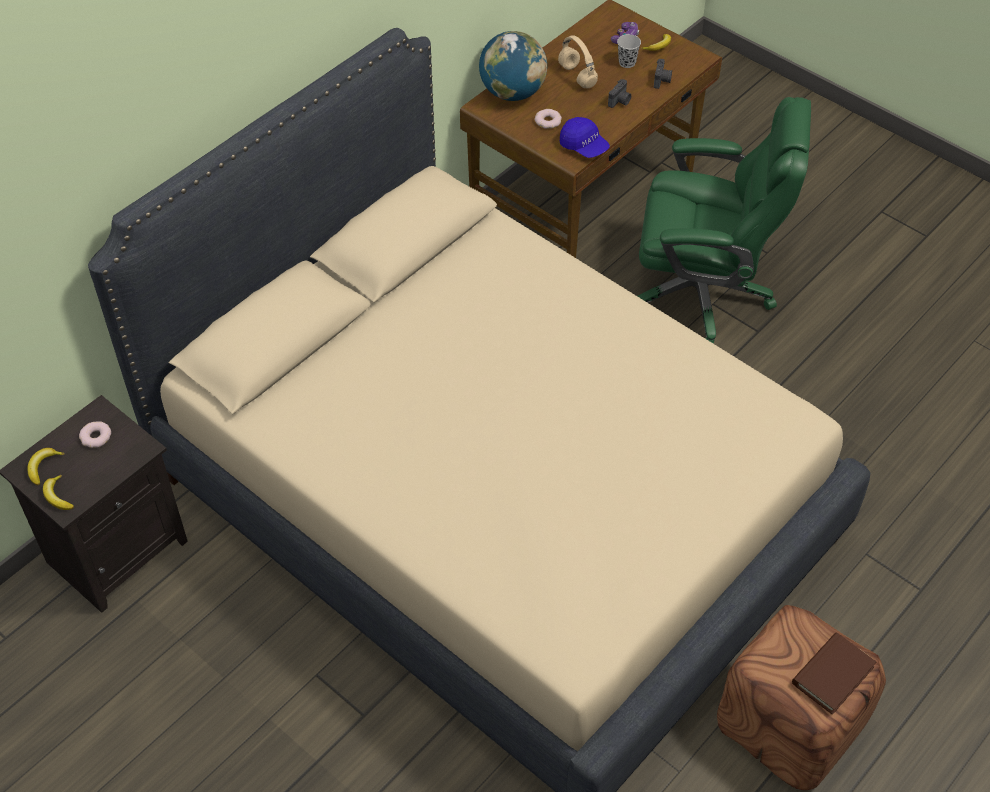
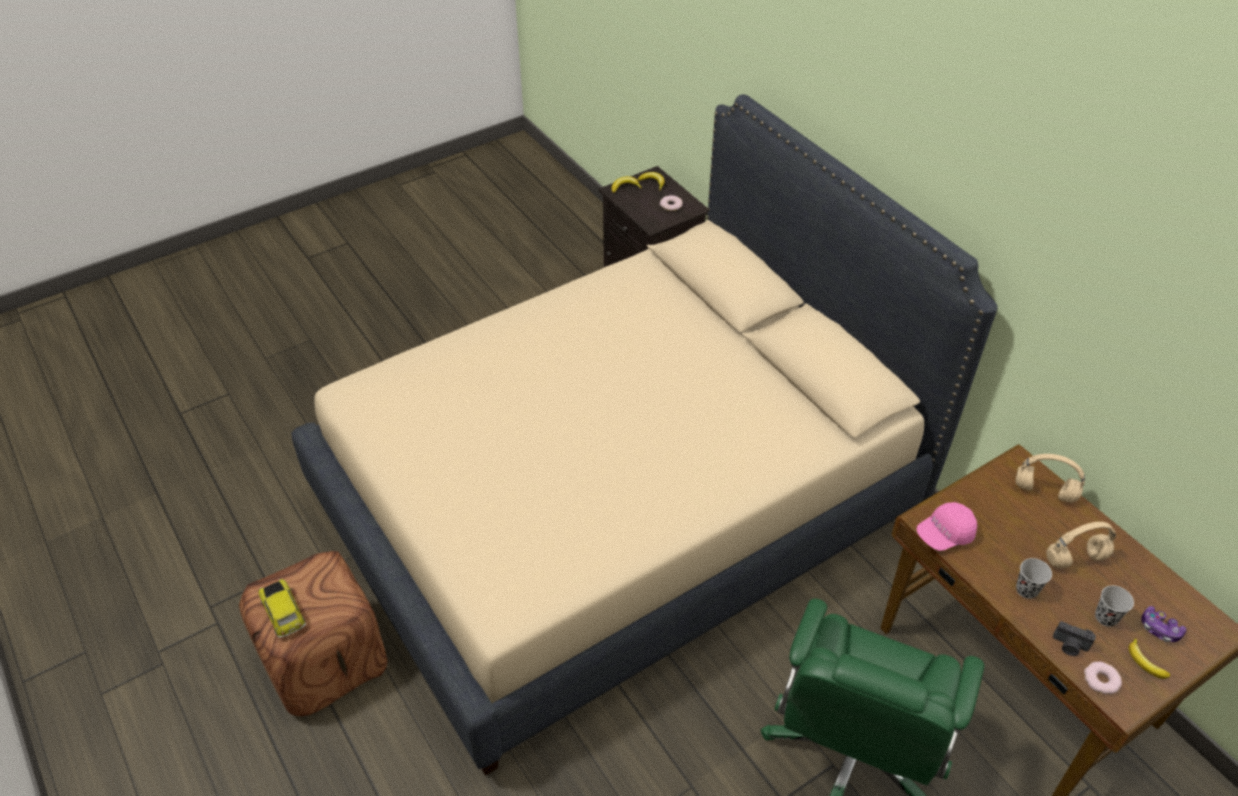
camera: 105 degrees right, 5 degrees down
globe [479,31,547,101] -> beige headphones [1016,454,1085,503]
donut [534,109,562,129] -> donut moved to [1084,662,1122,694]
blue cap [560,117,610,158] -> pink cap [916,502,977,551]
camera [608,79,631,108] -> black cup [1016,558,1052,599]
brown book [792,633,876,715] -> toy car [258,579,306,638]

